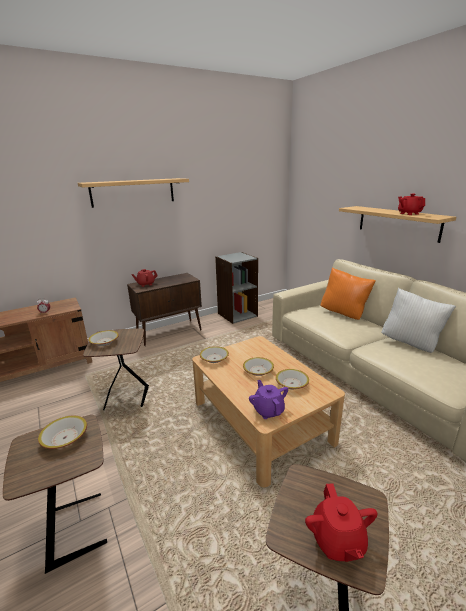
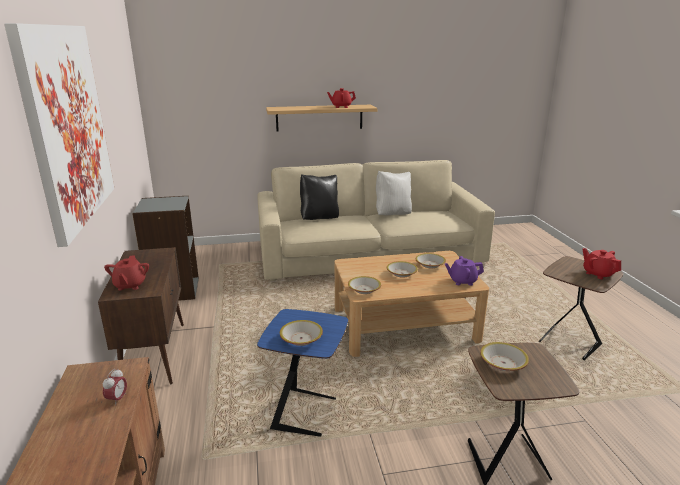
camera: 70 degrees left, 0 degrees up
shelf [78,178,189,208] -> picture [4,23,114,247]
brown side table [83,328,149,410] -> blue side table [257,309,348,437]
red teapot [305,483,378,562] -> red teapot turned 135 degrees counterclockwise [582,248,621,279]
orange pillow [320,268,376,320] -> black pillow [300,174,339,220]

